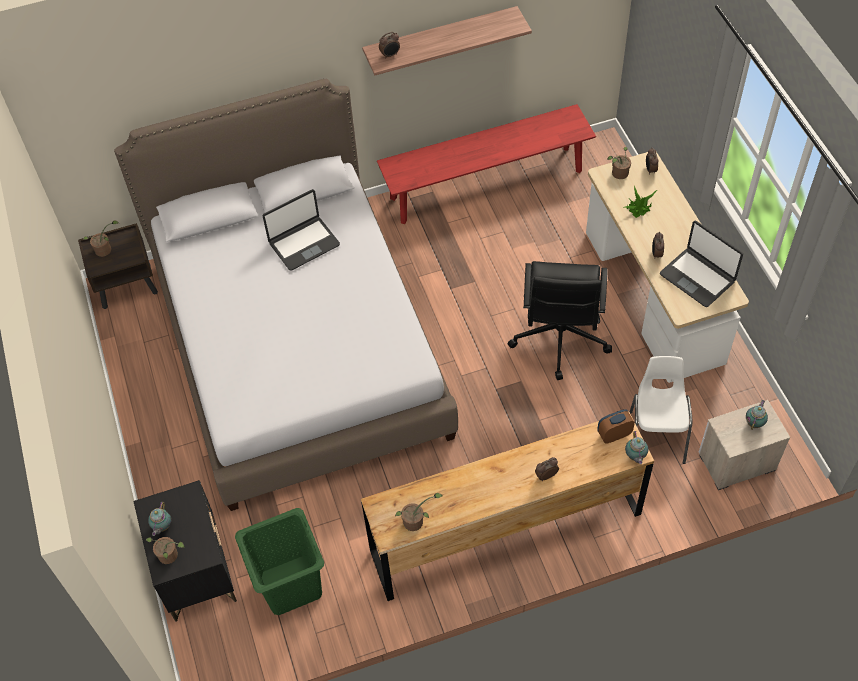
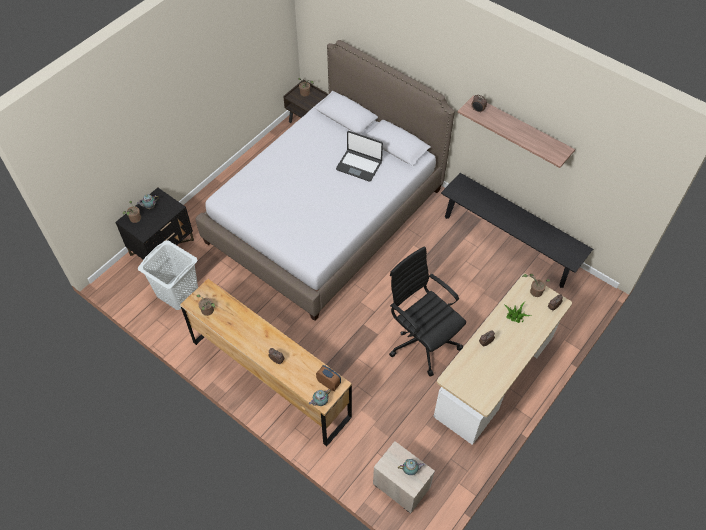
camera: 55 degrees right, 0 degrees up
green laundry basket [235,508,324,615] -> white laundry basket [138,240,198,310]
red bench [377,104,596,224] -> black bench [441,173,593,288]
black office chair [508,261,612,380] -> black office chair turned 75 degrees clockwise [389,246,466,377]
white chair [630,356,692,464] -> none
laptop [660,221,743,307] -> none

